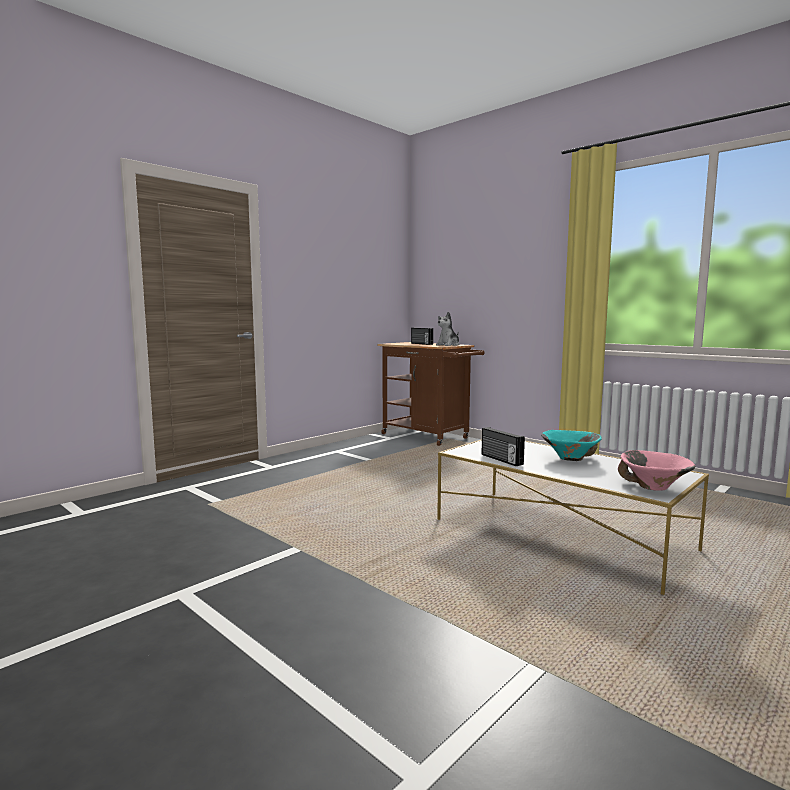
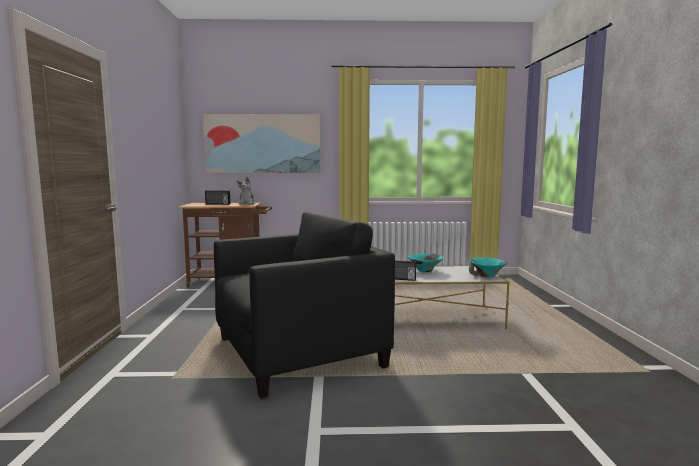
camera: 45 degrees left, 0 degrees up
pink bowl [618,450,695,491] -> turquoise bowl [469,257,507,278]
none -> picture [203,114,320,173]
none -> black armchair [214,212,395,399]

